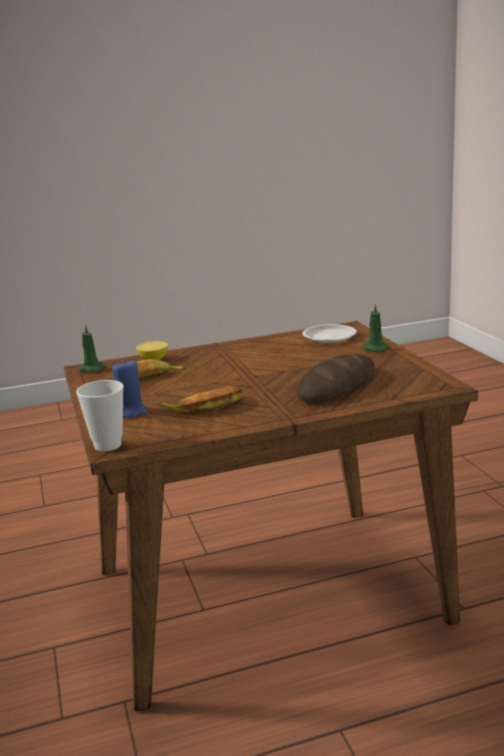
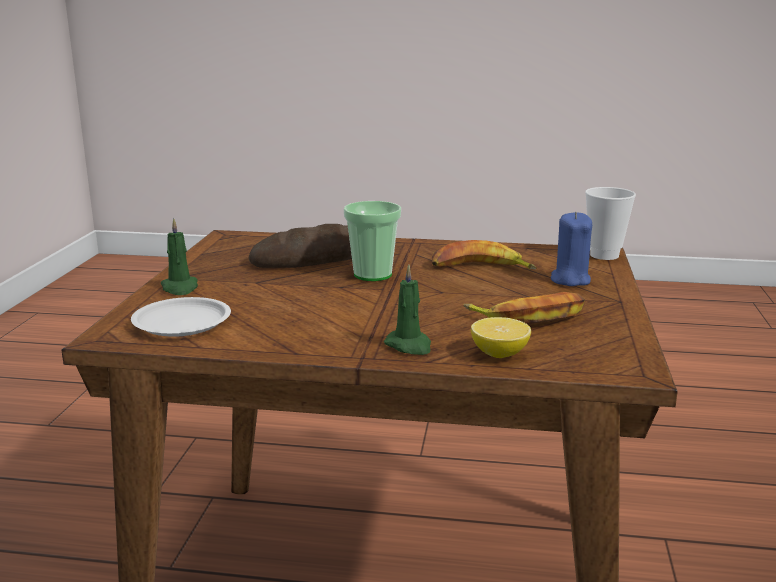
camera: 155 degrees left, 0 degrees up
green candle [78,324,105,372] -> green candle moved to [384,264,431,355]
none -> cup [344,201,401,281]

